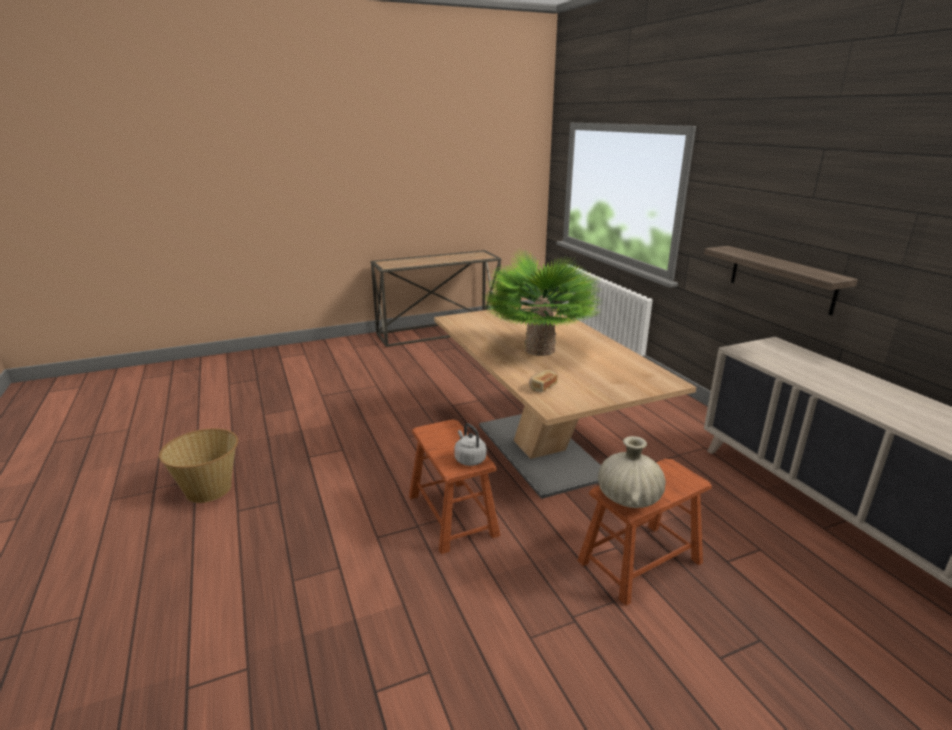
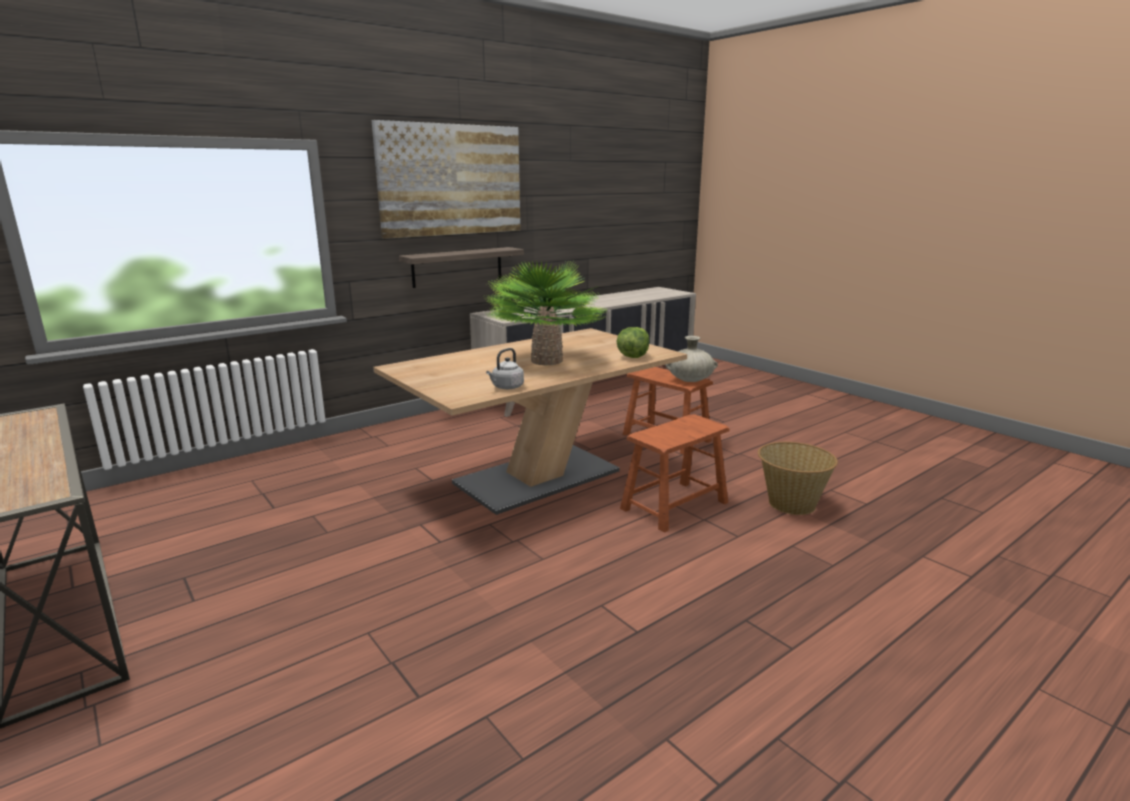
camera: 105 degrees left, 5 degrees down
basket [159,428,238,503] -> basket moved to [758,442,838,515]
grey kettle [454,423,486,466] -> grey kettle moved to [486,348,524,389]
bread [529,370,558,392] -> lettuce [616,327,649,358]
none -> picture [371,120,520,239]

